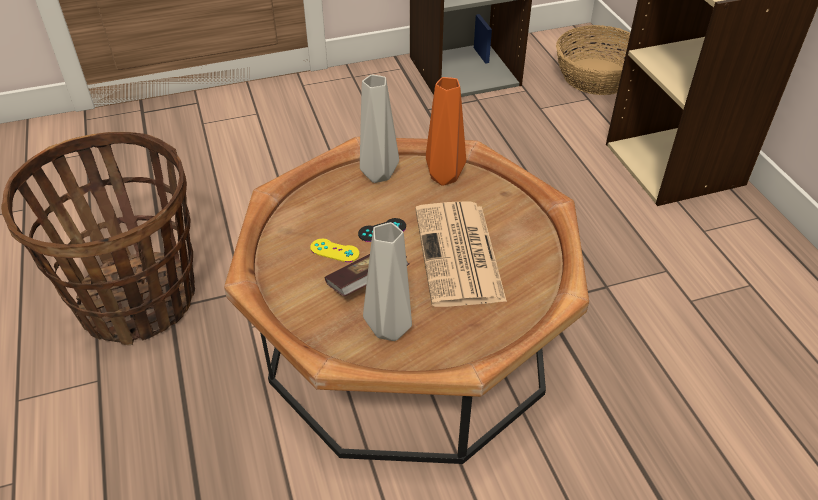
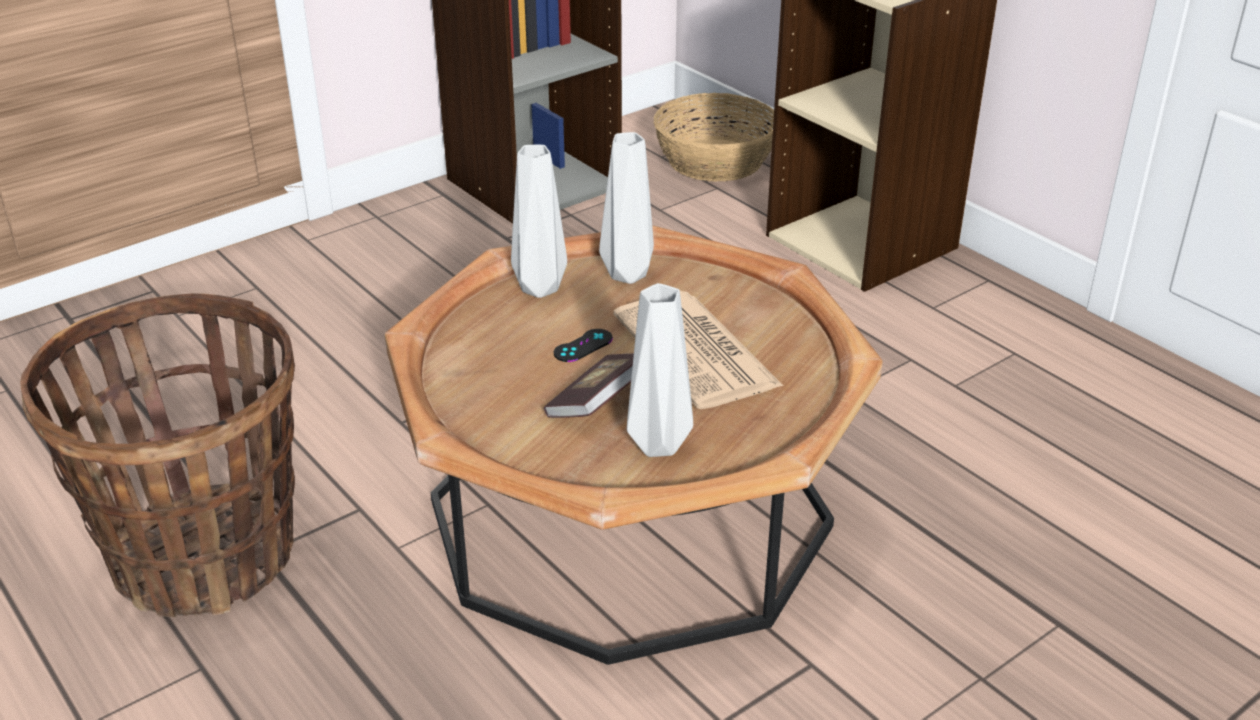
camera: 20 degrees left, 10 degrees down
yellow game controller [310,239,359,262] -> none
orange vase [426,77,466,186] -> grey vase [599,132,654,284]

